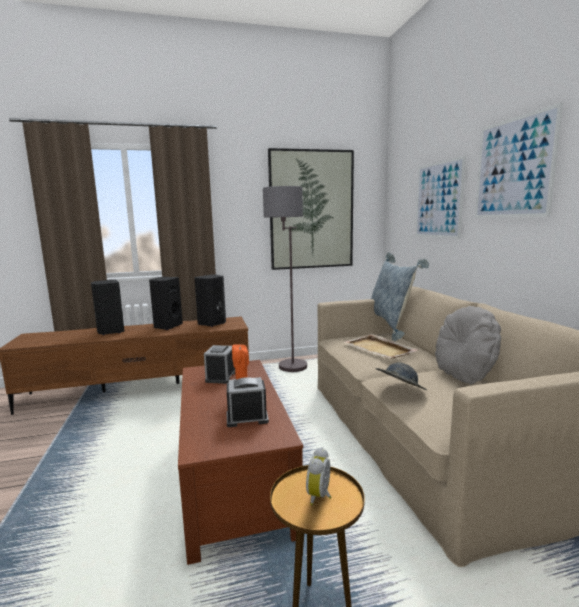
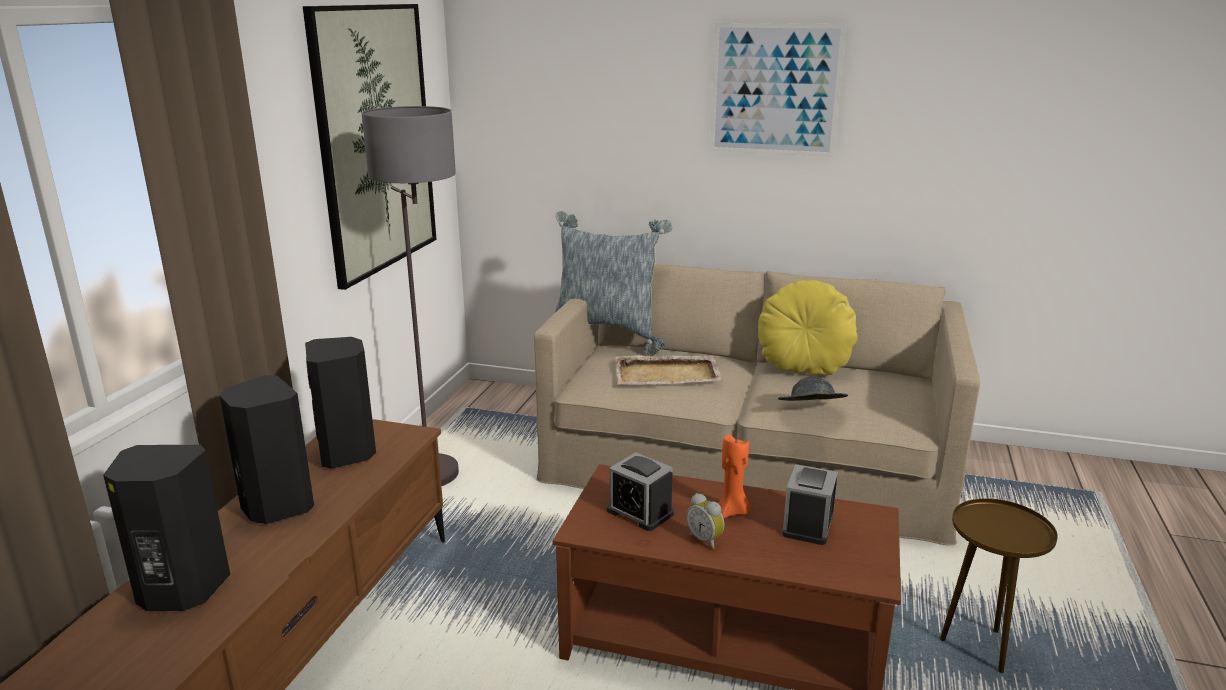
camera: 60 degrees left, 10 degrees up
alarm clock [306,447,332,506] -> alarm clock moved to [686,493,725,549]
picture [415,156,466,239] -> none
grey pillow [435,306,501,384] -> yellow pillow [758,280,858,375]

